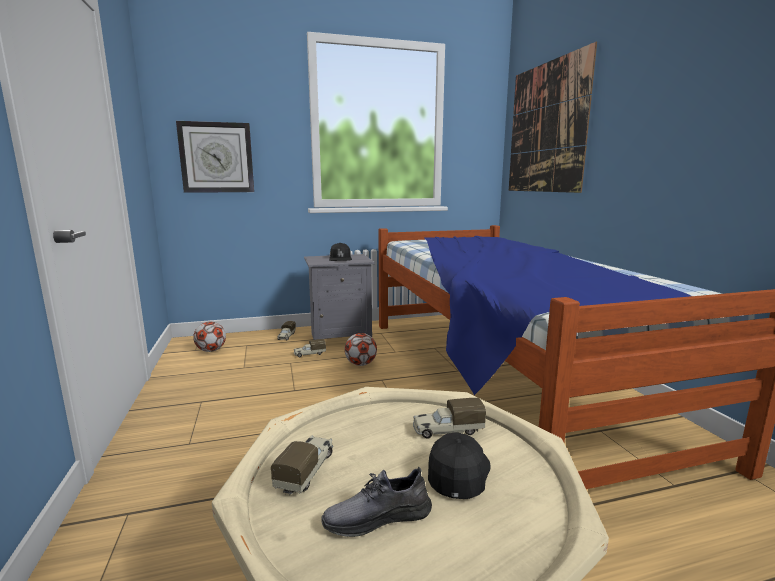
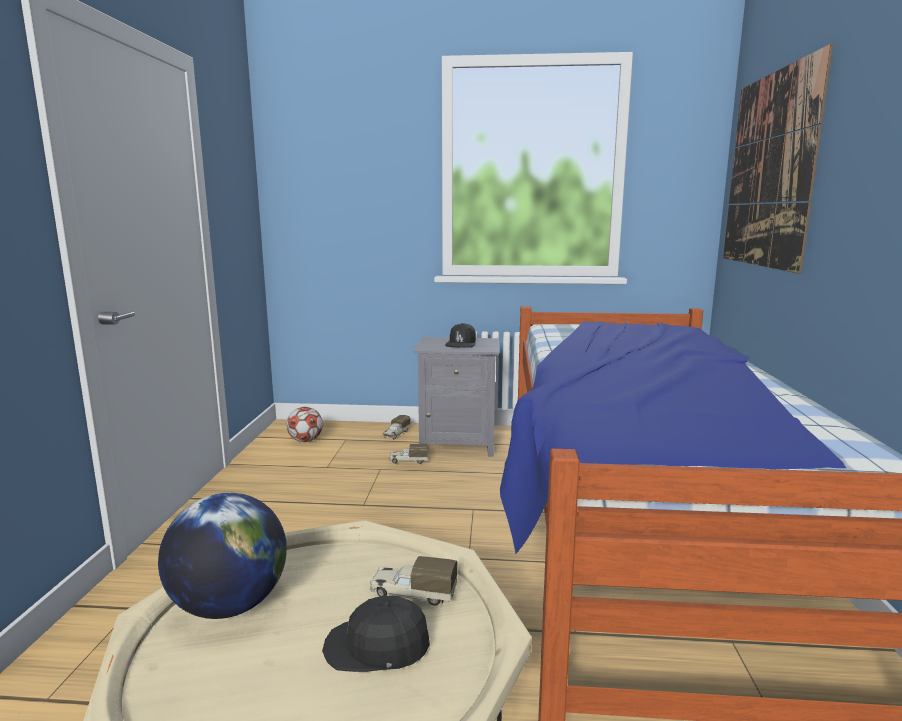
camera: 20 degrees right, 0 degrees up
wall clock [176,121,254,193] -> none
toy truck [271,435,333,495] -> globe [158,493,287,619]
grey shoe [321,466,432,537] -> none
football [344,333,377,366] -> none
black cap [428,433,490,499] -> black cap turned 120 degrees counterclockwise [322,596,430,672]

